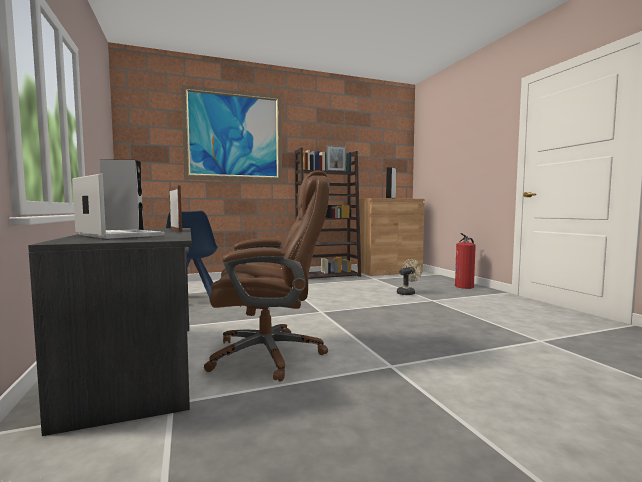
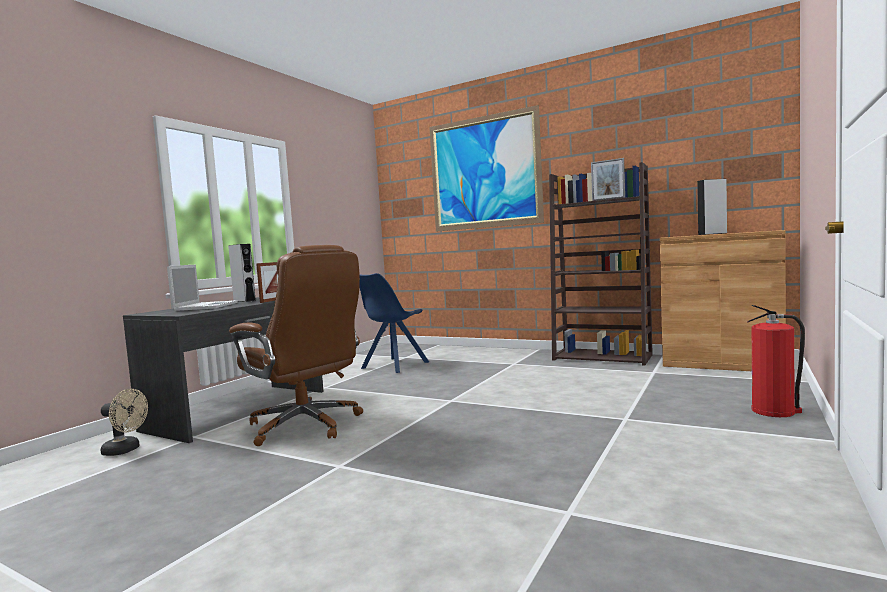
camera: 50 degrees right, 0 degrees up
beige fan [397,259,422,295] -> beige fan moved to [101,389,148,456]

